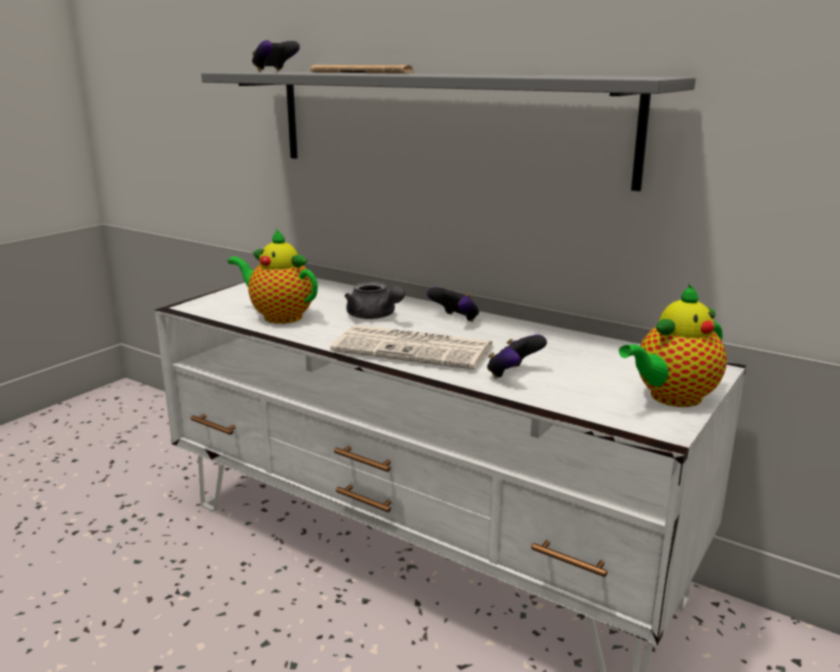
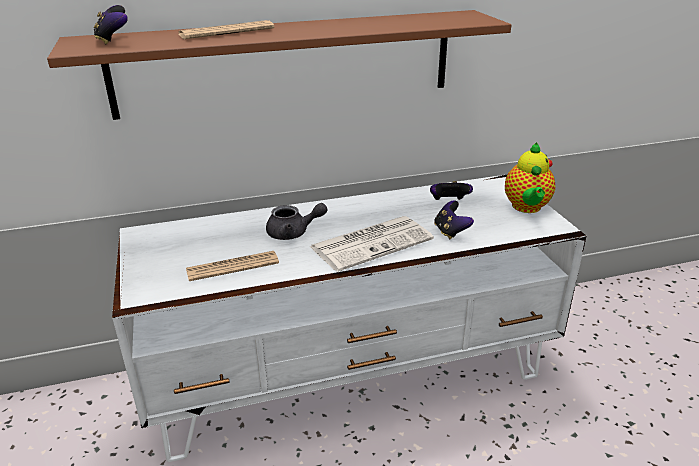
camera: 50 degrees left, 10 degrees up
grey shelf [201,72,696,191] -> brown shelf [47,10,511,120]
teapot [228,229,318,324] -> newspaper [186,251,279,281]
game controller [427,287,479,322] -> game controller moved to [430,181,473,200]

